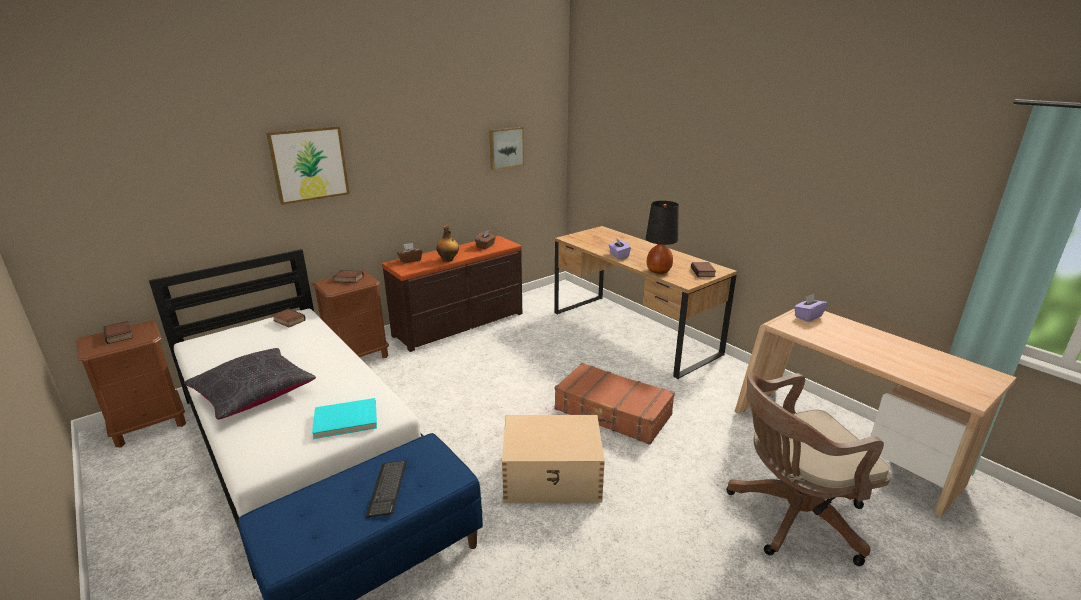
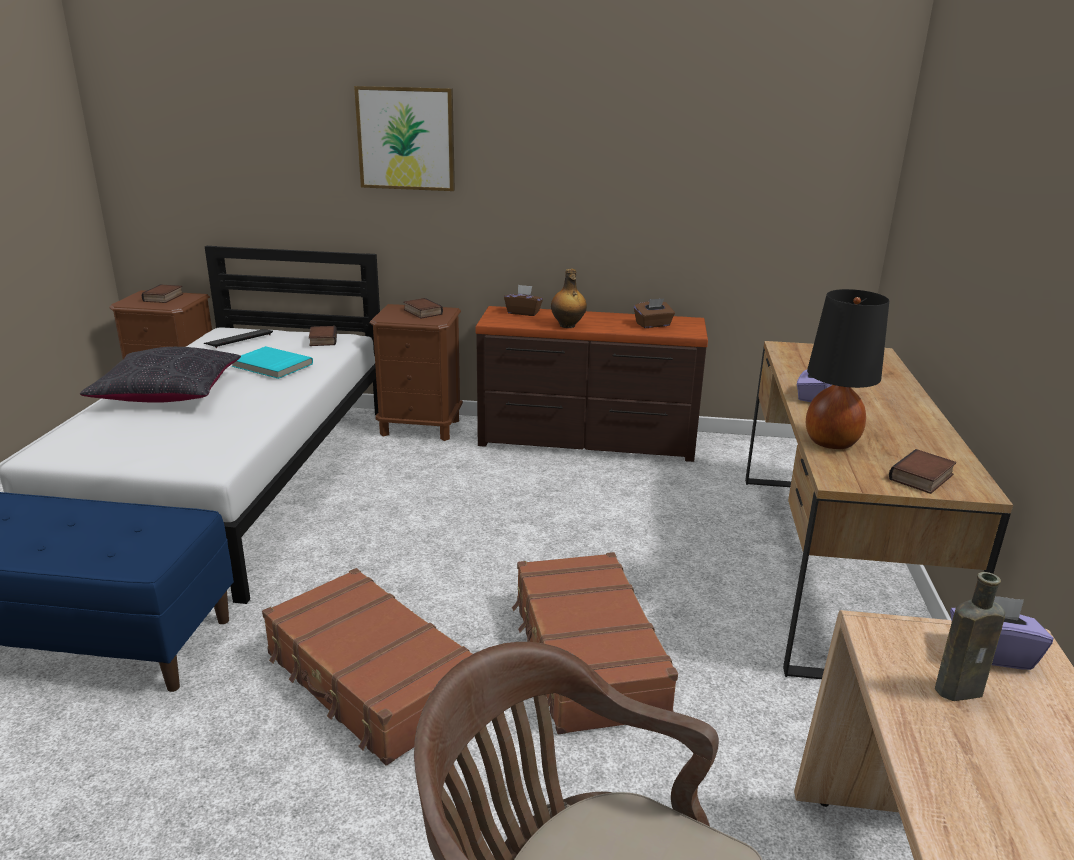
camera: 45 degrees right, 0 degrees up
turquoise book [312,398,377,439] -> turquoise book moved to [232,346,313,379]
keyboard [365,460,407,518] -> keyboard moved to [204,329,273,348]
picture [489,127,524,170] -> none
beige storage box [502,415,605,503] -> brown suitcase [262,568,472,765]
none -> brown bottle [935,572,1005,701]

